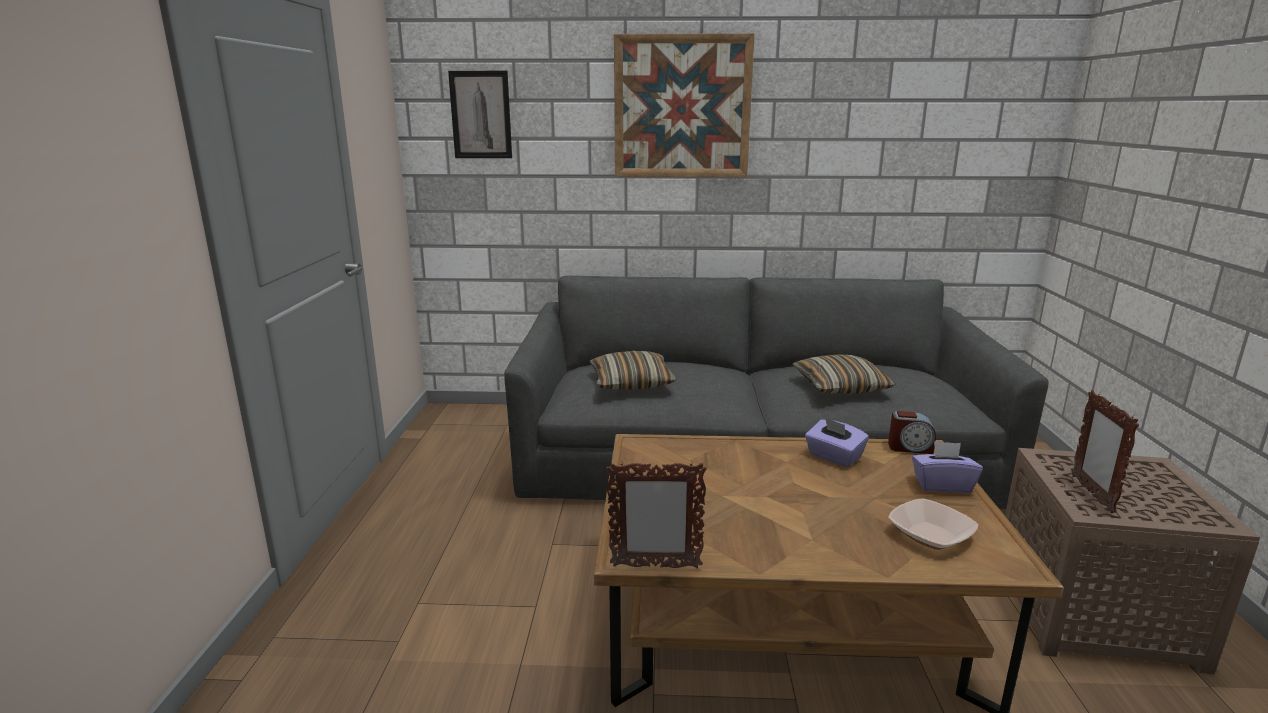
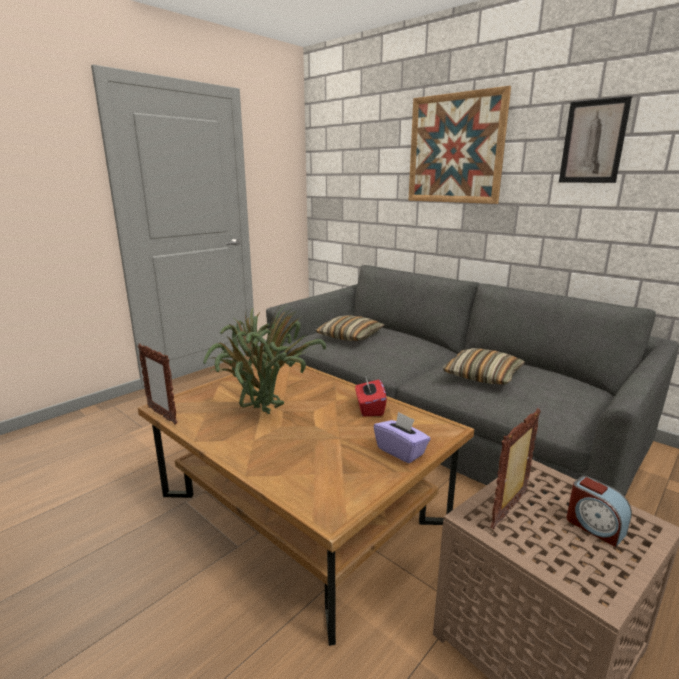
camera: 40 degrees right, 0 degrees up
picture [448,71,512,158] -> picture moved to [559,96,632,183]
purple tissue box [805,417,869,467] -> red tissue box [355,378,387,416]
alarm clock [888,411,936,454] -> alarm clock moved to [567,476,632,547]
bowl [888,498,978,550] -> none
none -> potted plant [203,305,326,414]

